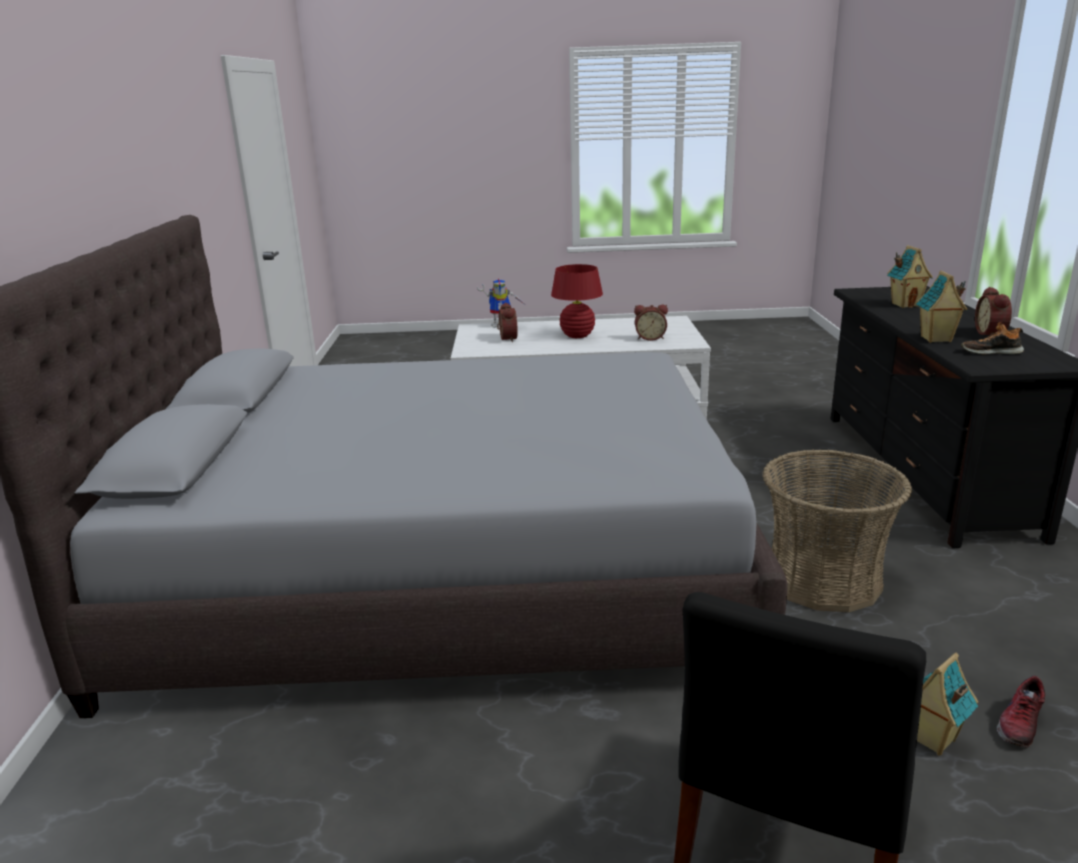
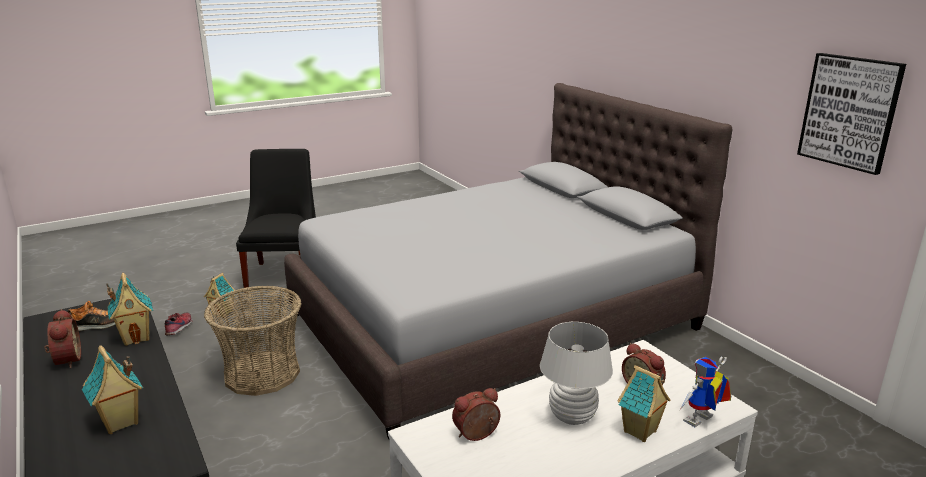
camera: 150 degrees right, 0 degrees up
red table lamp [551,264,603,338] -> white table lamp [540,322,613,425]
none -> toy house [618,365,670,442]
none -> picture [797,53,906,175]

